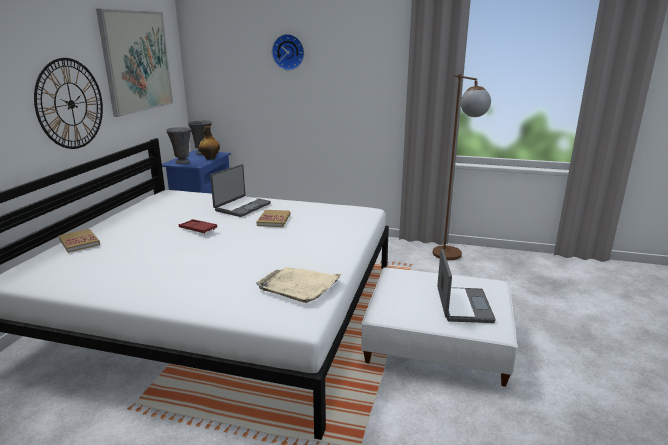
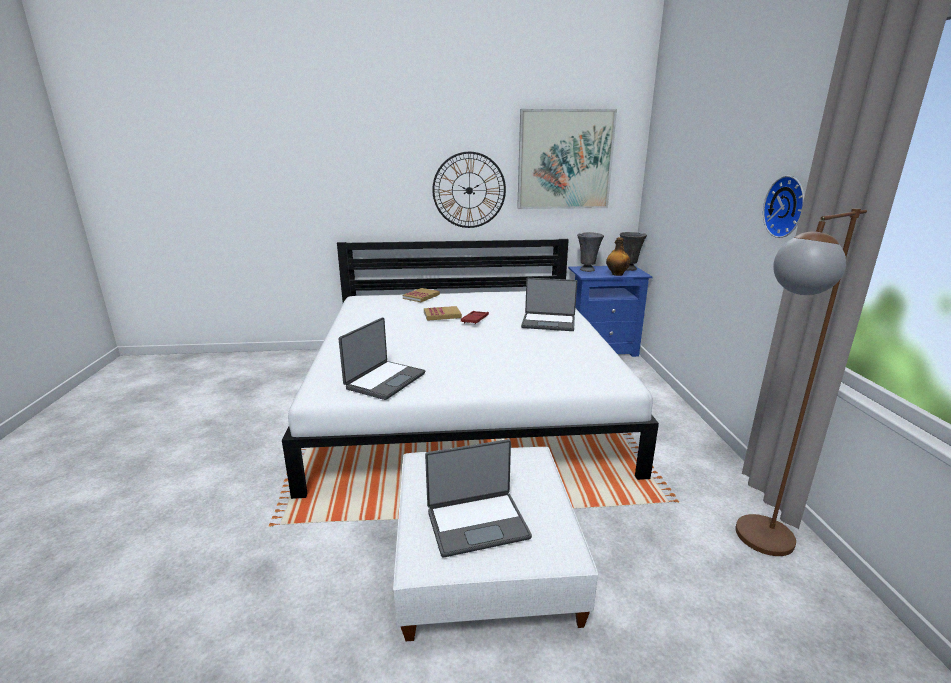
camera: 70 degrees right, 0 degrees up
beige tray [256,267,342,303] -> laptop [339,318,425,400]
book [257,210,291,227] -> book moved to [424,306,462,321]
wall clock [272,34,304,71] -> wall clock moved to [763,176,804,238]

